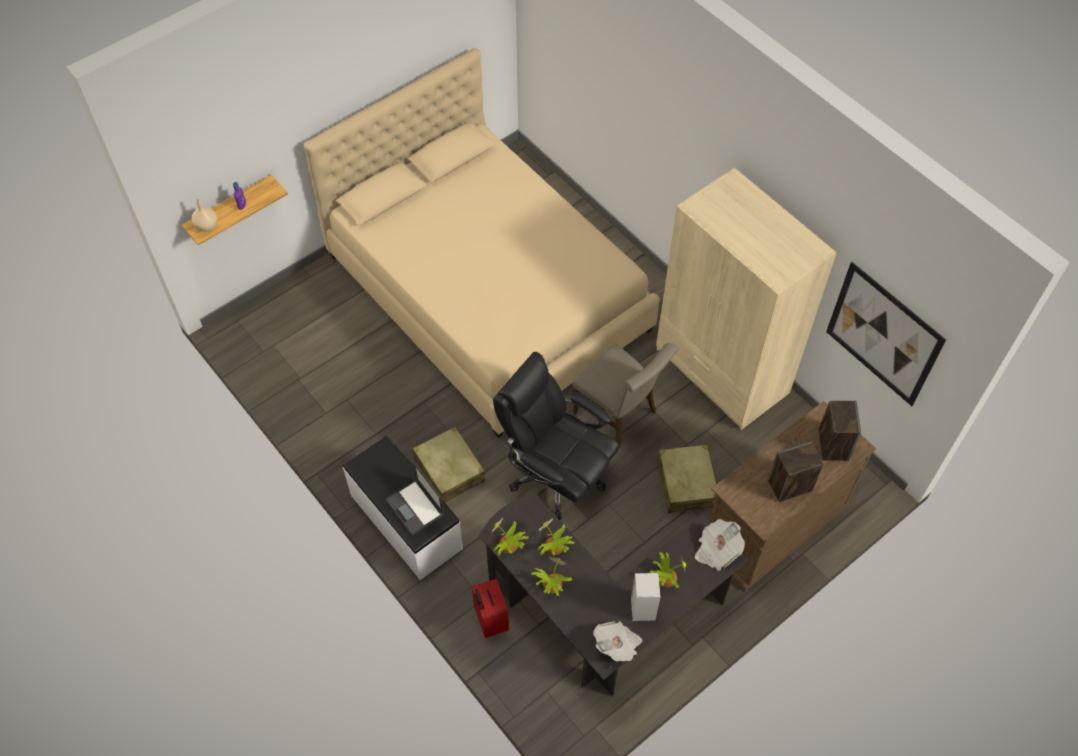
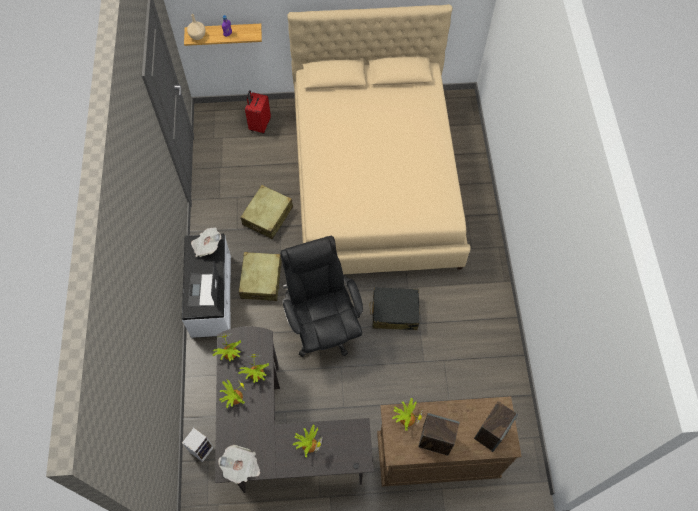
camera: 35 degrees right, 5 degrees up
red suitcase [472,579,509,638] -> red suitcase moved to [245,90,271,134]
beige chair [573,343,679,447] -> black suitcase [370,287,419,330]
speaker [631,573,661,621] -> speaker moved to [182,428,214,462]
beige wardrobe [656,168,837,430] -> none
beige suitcase [657,444,716,513] -> beige suitcase moved to [240,185,293,239]
newspaper [695,519,745,571] -> newspaper moved to [191,228,221,257]
picture [826,262,946,406] -> none
none -> potted plant [392,398,423,431]

